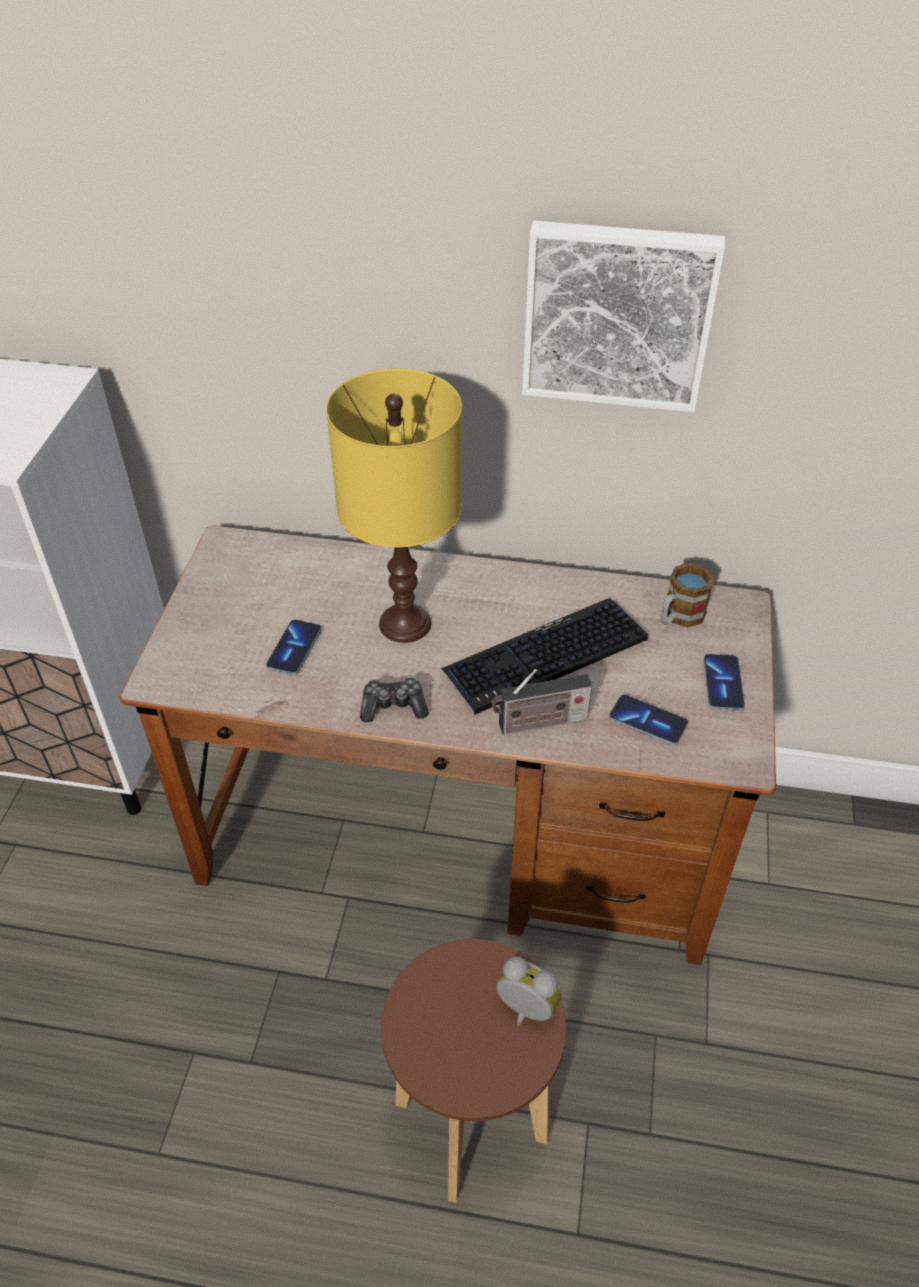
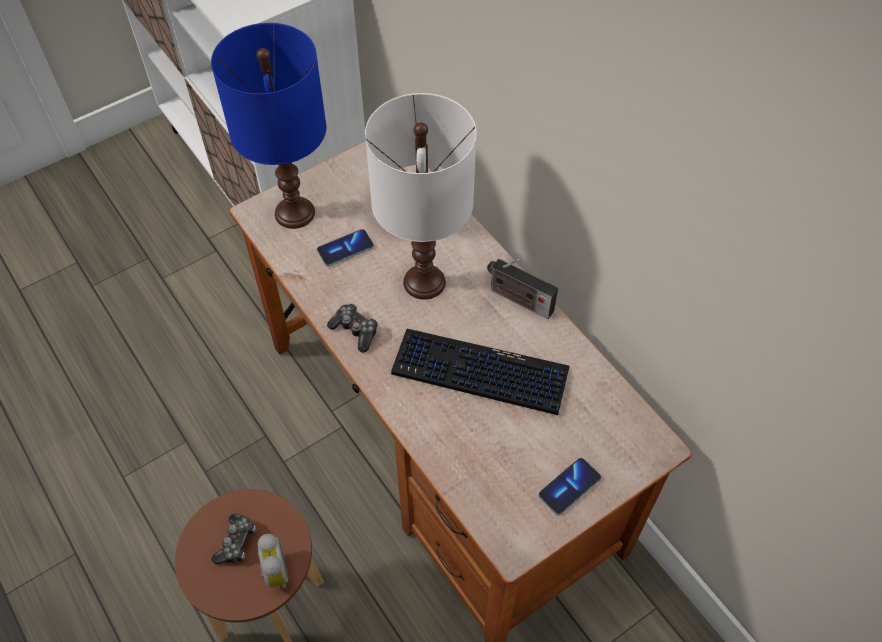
camera: 45 degrees right, 10 degrees up
yellow table lamp [326,368,462,643] -> white table lamp [365,93,477,300]
radio [491,669,592,735] -> radio moved to [487,259,558,319]
picture [522,221,725,412] -> none
phone [609,695,688,745] -> none
mug [661,563,714,627] -> none
none -> blue table lamp [211,23,326,229]
none -> game controller [212,514,256,565]

